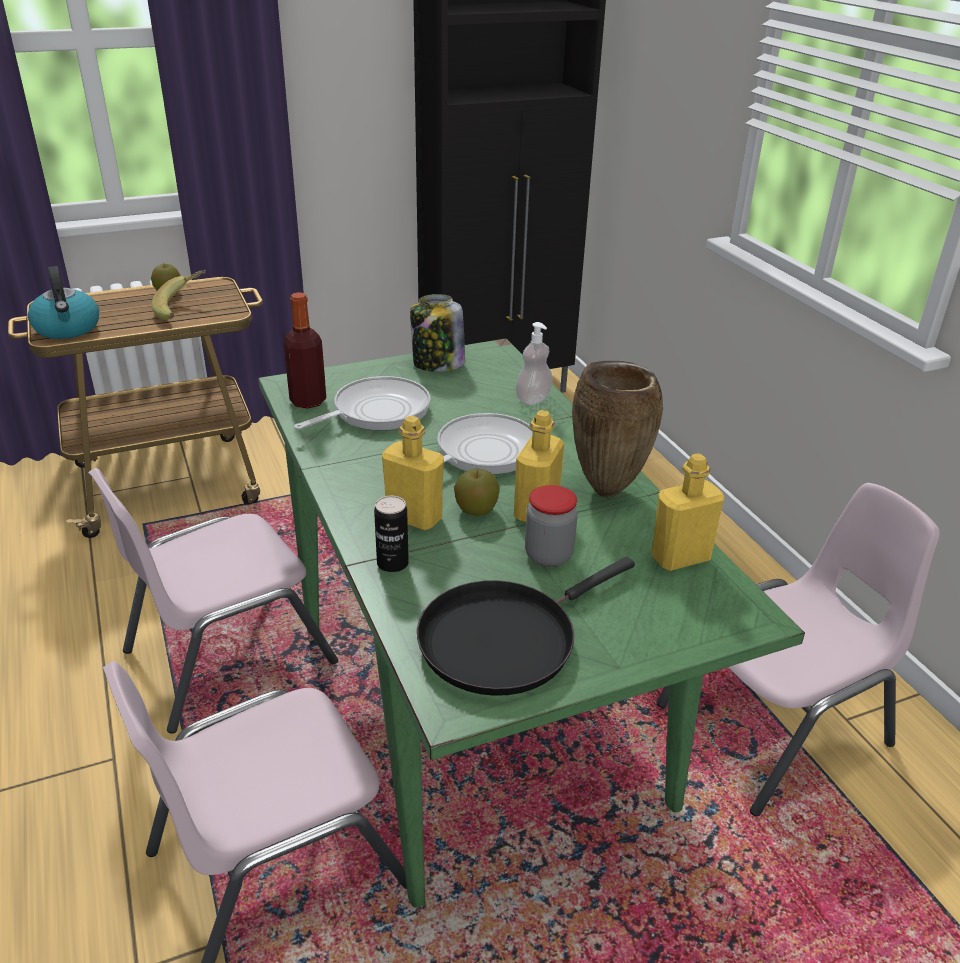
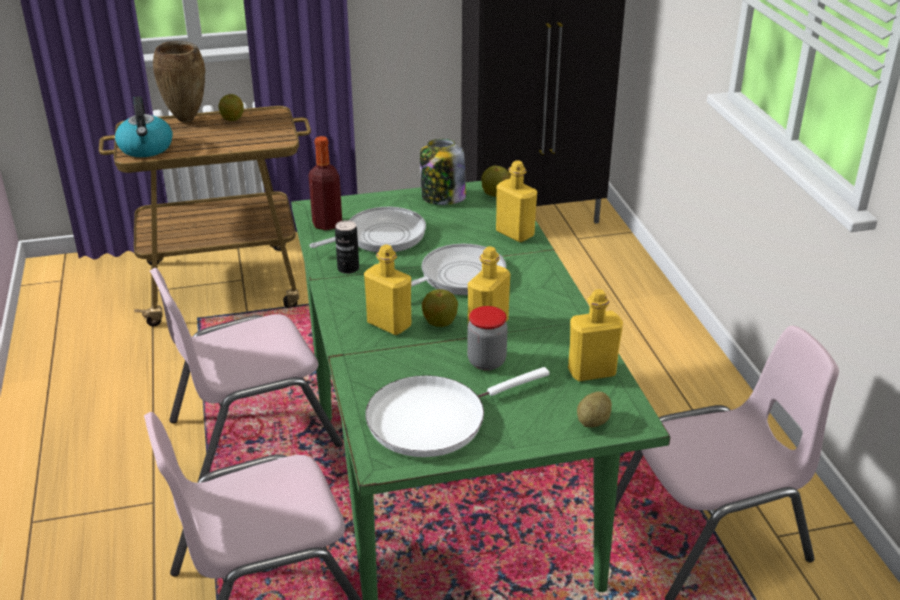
camera: 10 degrees right, 0 degrees up
banana [152,270,206,320] -> none
can [374,496,409,573] -> can moved to [335,220,359,274]
black frying pan [417,557,635,696] -> white frying pan [365,367,550,457]
soap dispenser [515,322,553,405] -> yellow bottle [496,160,537,242]
brown vase [572,361,663,498] -> brown vase moved to [153,41,205,123]
none -> apple [481,165,511,197]
none -> potato [577,392,612,427]

